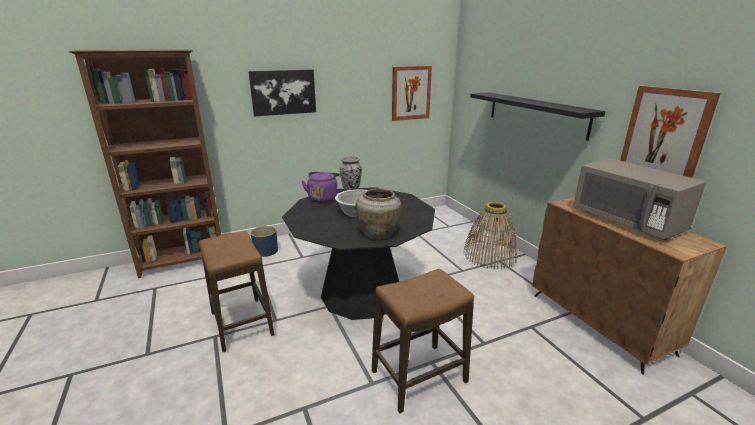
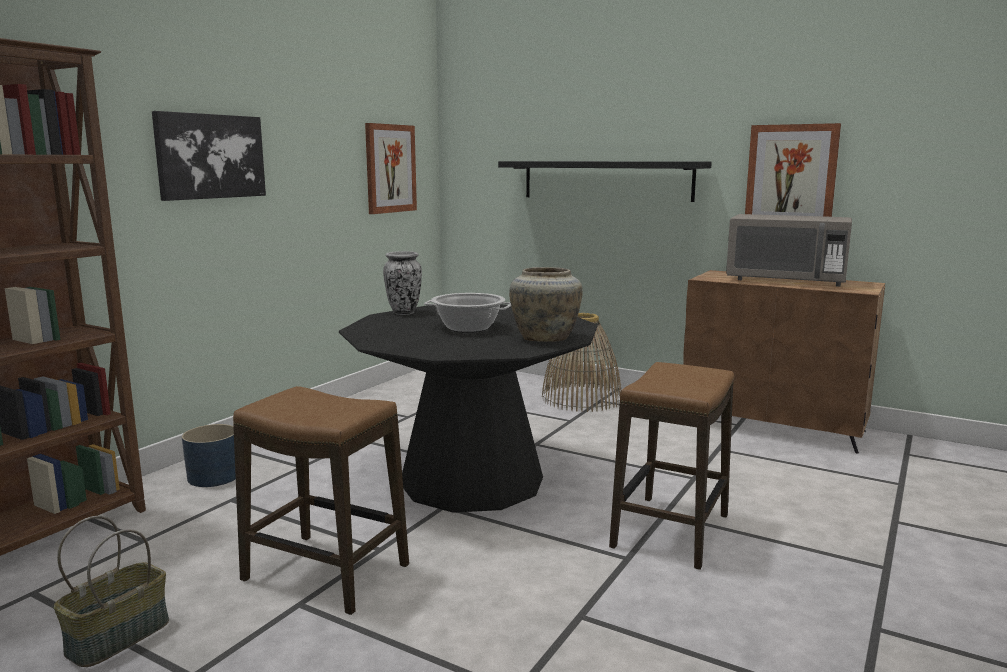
camera: 35 degrees left, 10 degrees down
purple kettle [302,172,340,203] -> none
none -> basket [54,516,169,667]

